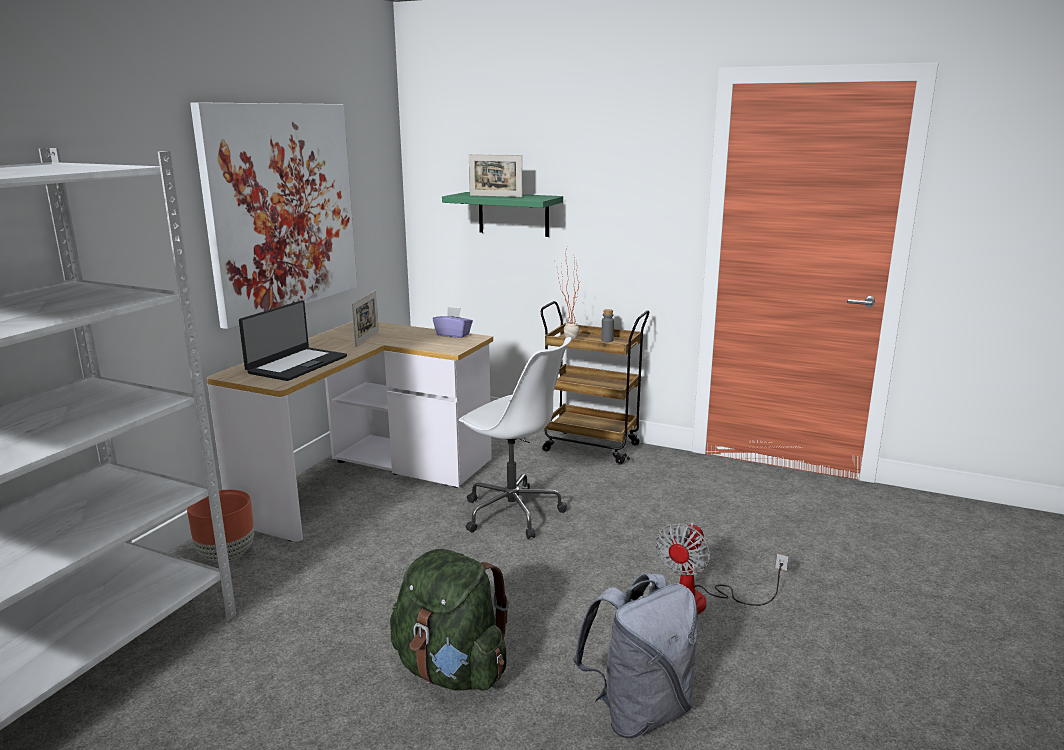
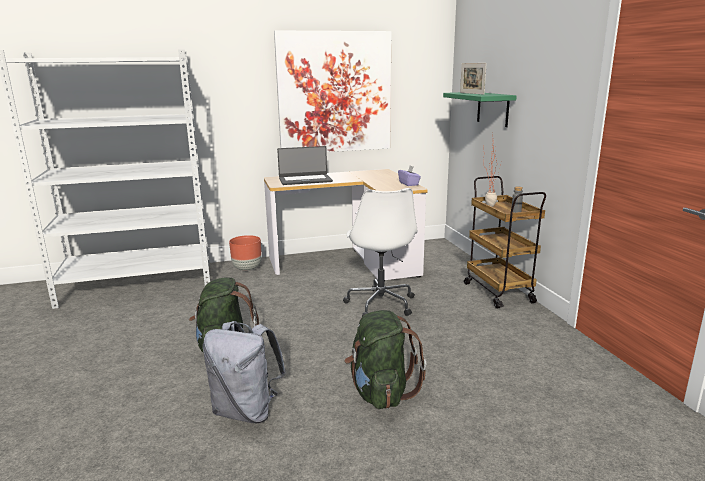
camera: 50 degrees right, 0 degrees up
picture frame [352,290,379,347] -> none
fan [655,523,789,614] -> green backpack [344,310,427,409]

